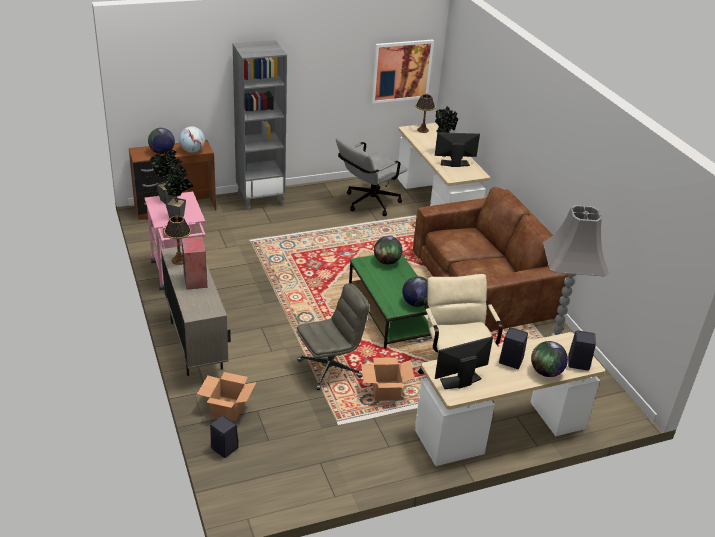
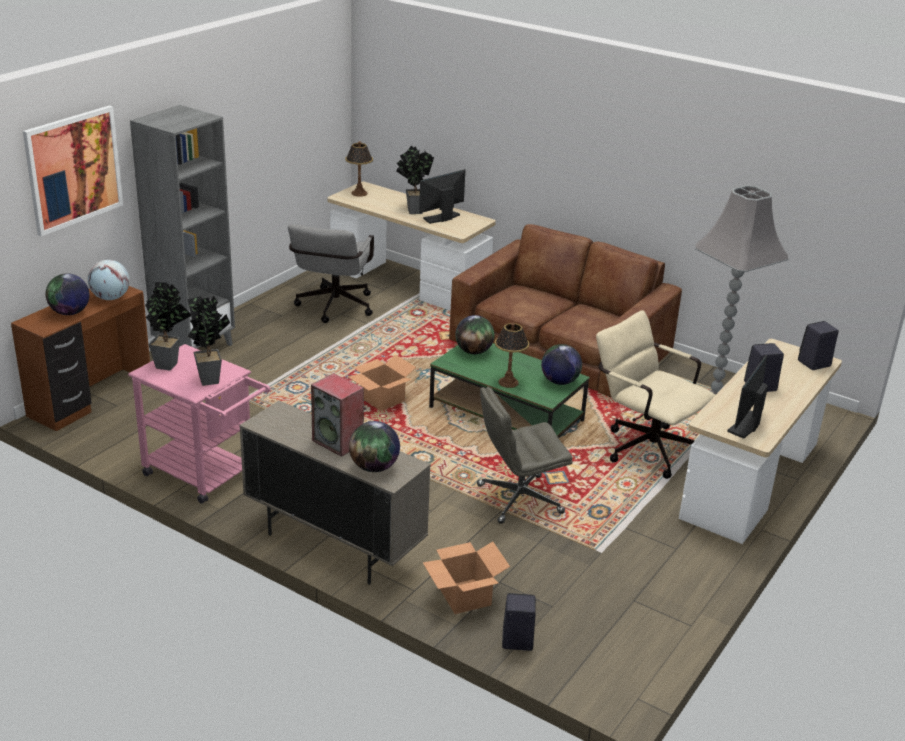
camera: 35 degrees left, 5 degrees down
table lamp [164,216,191,265] -> table lamp moved to [495,322,529,388]
grey office chair [297,283,369,390] -> grey office chair turned 135 degrees counterclockwise [477,387,572,524]
cardboard box [361,357,414,401] -> cardboard box moved to [349,354,416,411]
picture [371,39,434,104] -> picture moved to [23,105,123,236]
globe [531,341,568,377] -> globe moved to [349,421,400,472]

